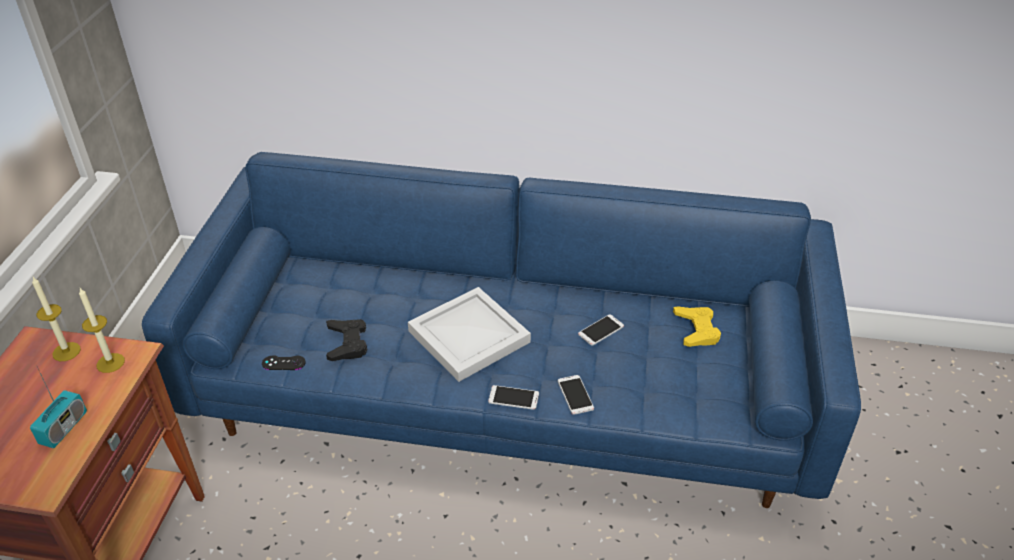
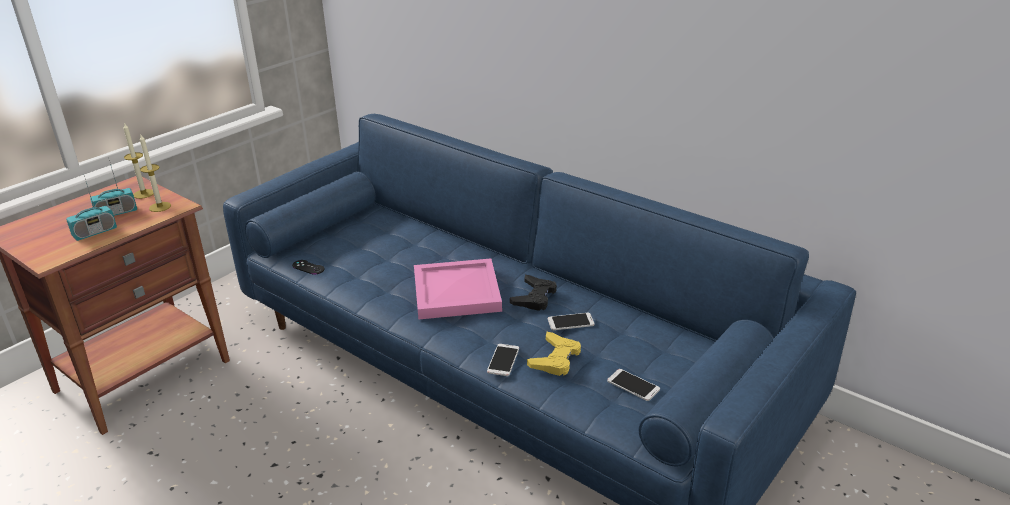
camera: 30 degrees right, 10 degrees down
black game controller [326,319,367,361] -> black game controller moved to [510,275,557,311]
white tray [408,287,531,382] -> pink tray [414,258,502,320]
phone [488,385,539,410] -> phone moved to [607,369,660,401]
yellow game controller [673,306,721,347] -> yellow game controller moved to [527,332,581,376]
none -> radio [90,160,137,216]

